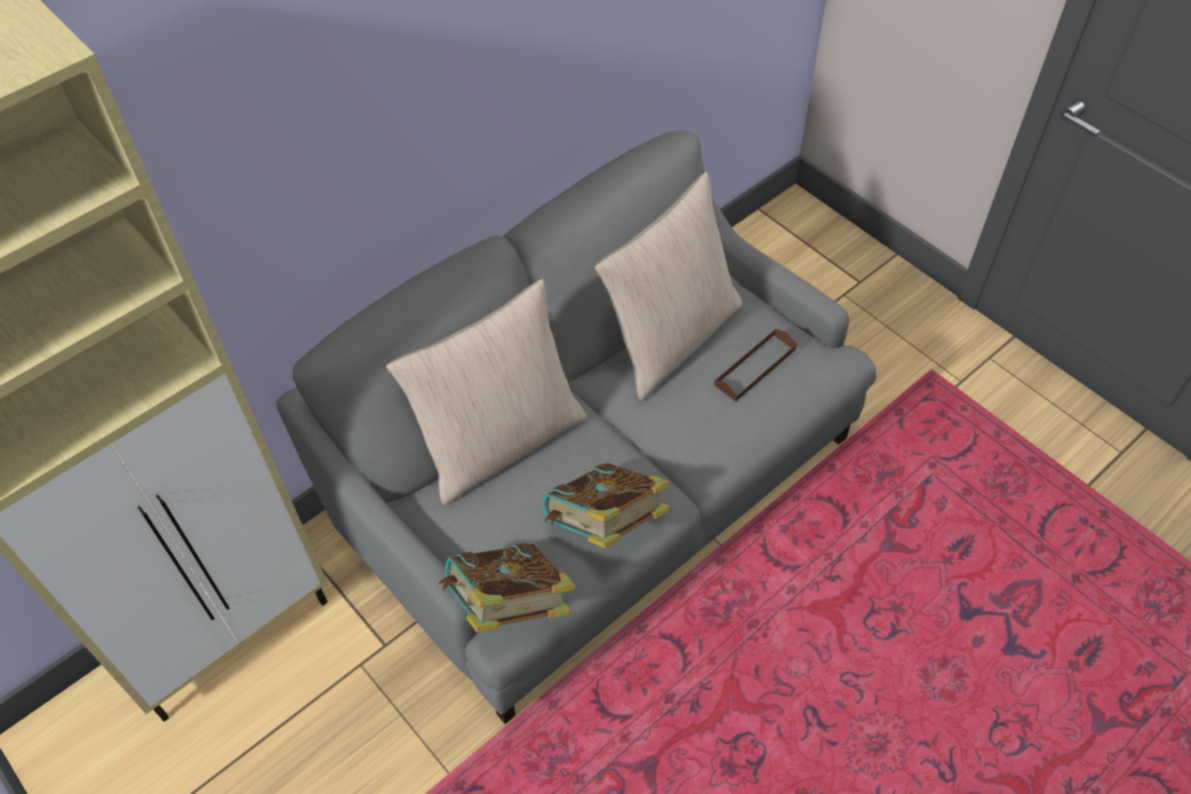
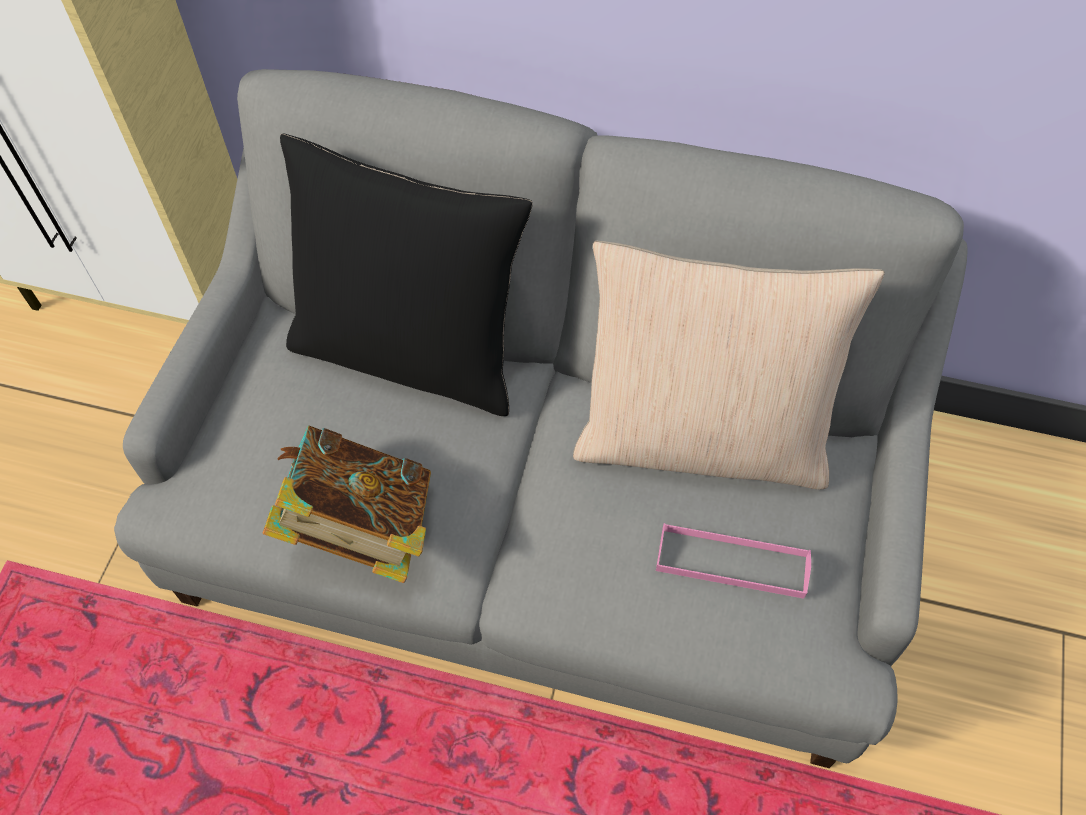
camera: 55 degrees right, 5 degrees up
beige pillow [386,279,586,505] -> black pillow [280,133,533,416]
book [438,543,575,633] -> none
brown tray [714,329,797,402] -> pink tray [656,523,811,599]

